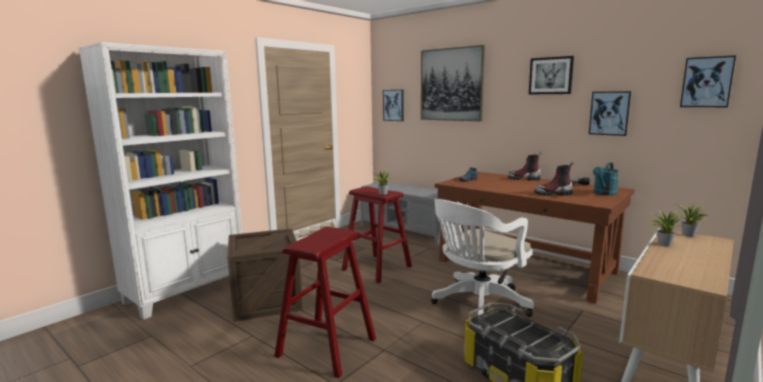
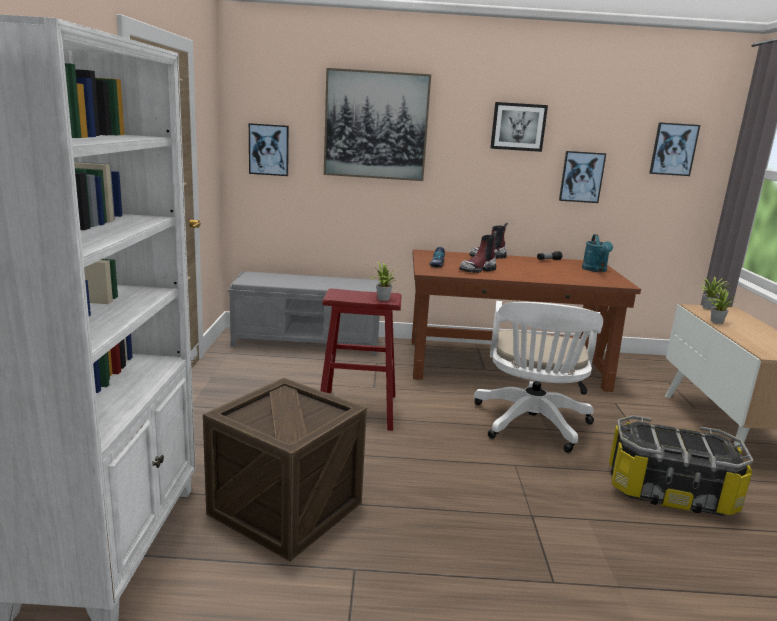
camera: 40 degrees left, 5 degrees up
red stool [274,227,376,378] -> none
boot [534,162,573,196] -> boot moved to [459,231,497,273]

